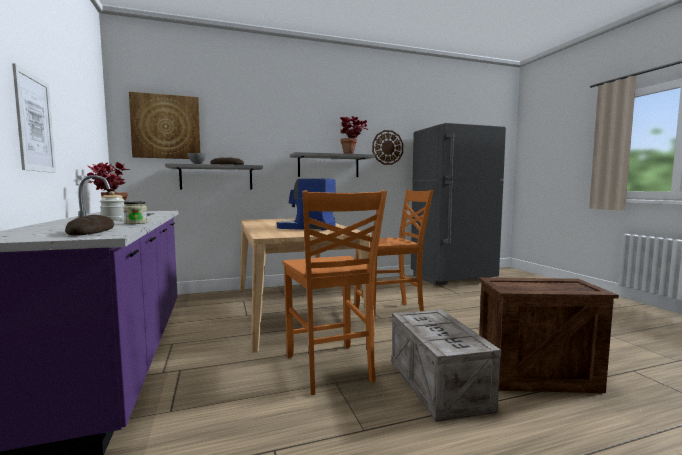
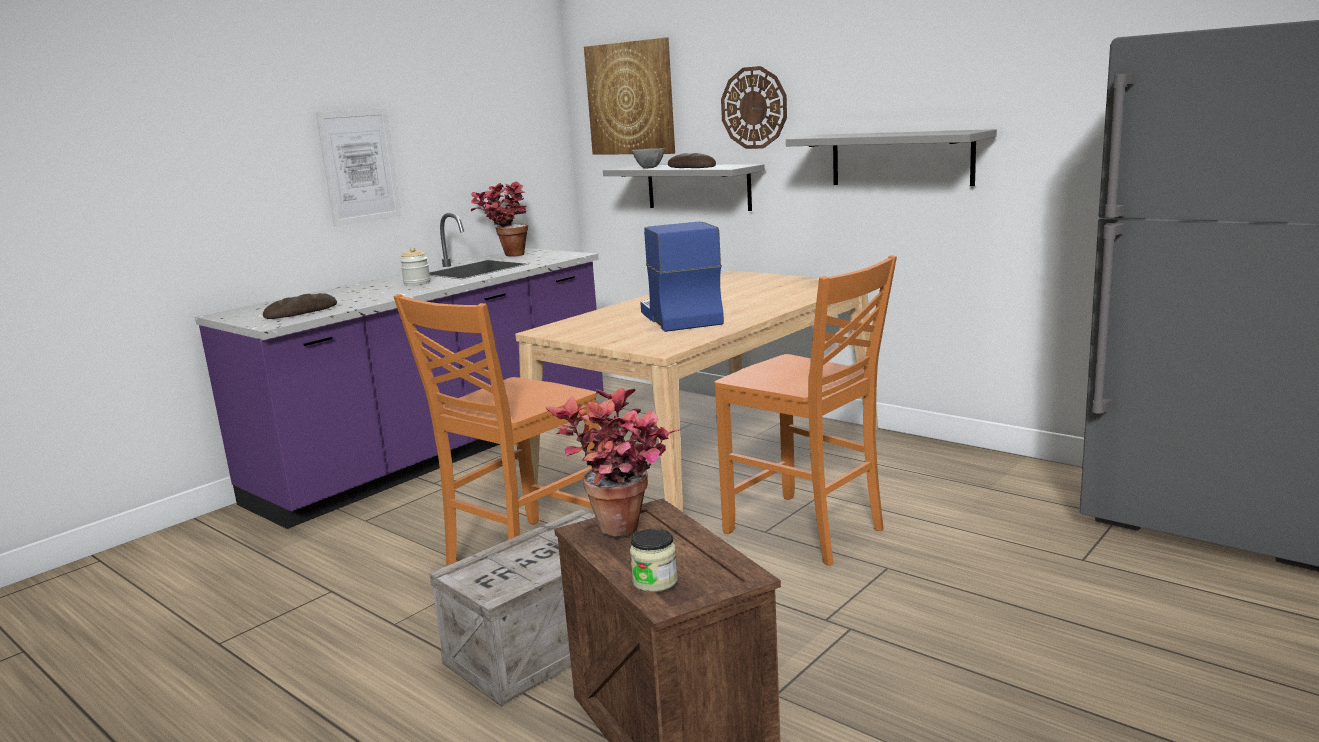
camera: 60 degrees right, 10 degrees up
jar [123,201,148,224] -> jar moved to [630,529,678,592]
potted plant [340,116,368,154] -> potted plant moved to [545,388,680,537]
wall clock [372,130,403,165] -> wall clock moved to [721,66,787,149]

